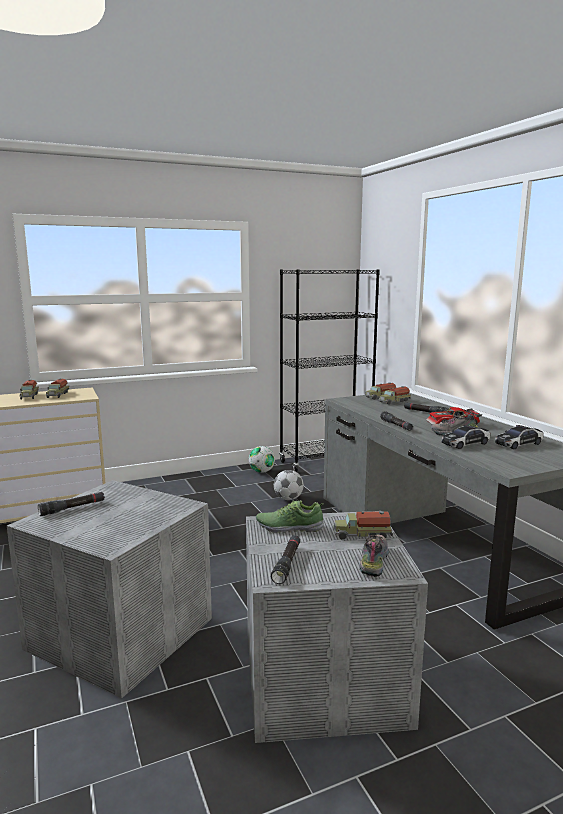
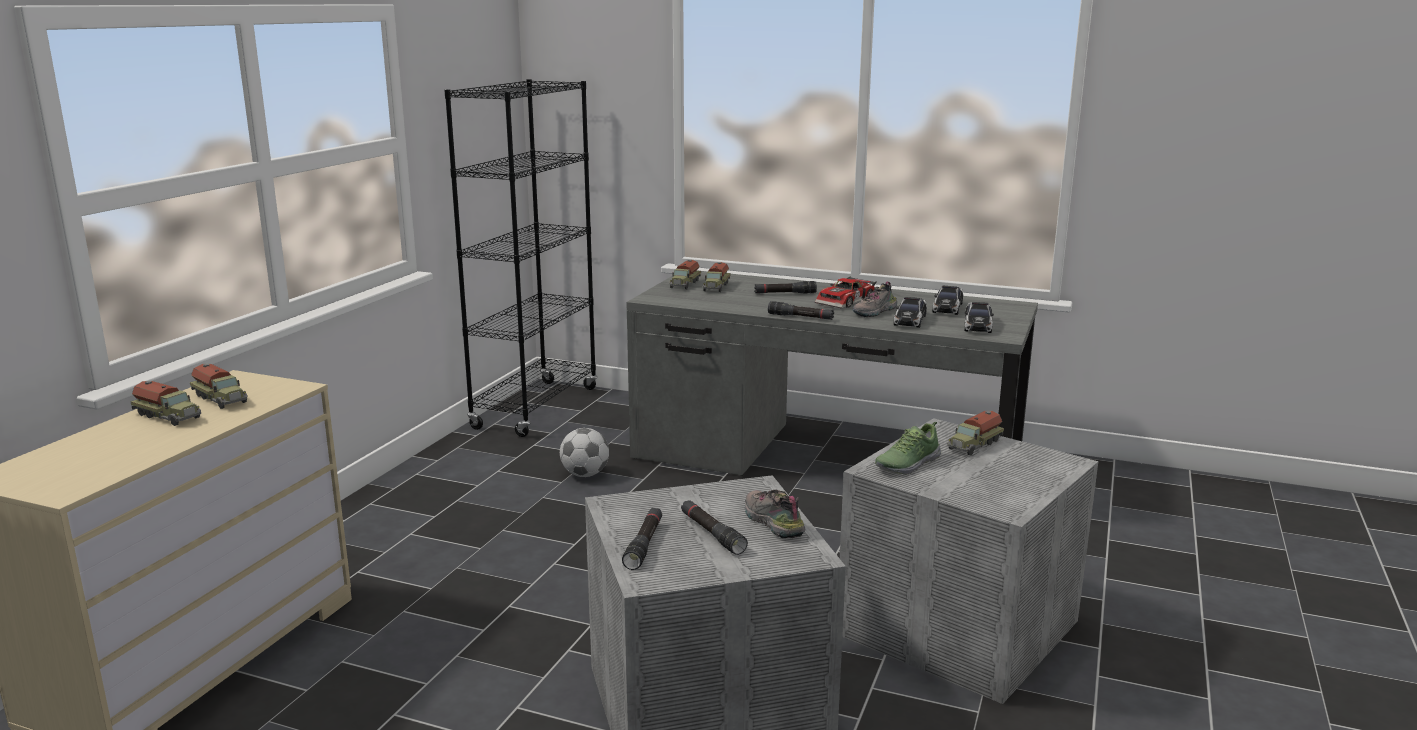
camera: 45 degrees left, 5 degrees up
football [249,446,275,473] -> none
black flashlight [271,535,300,584] -> black flashlight moved to [681,500,748,555]
shoe [359,535,389,577] -> shoe moved to [745,490,805,538]
none -> toy car [964,302,994,333]

